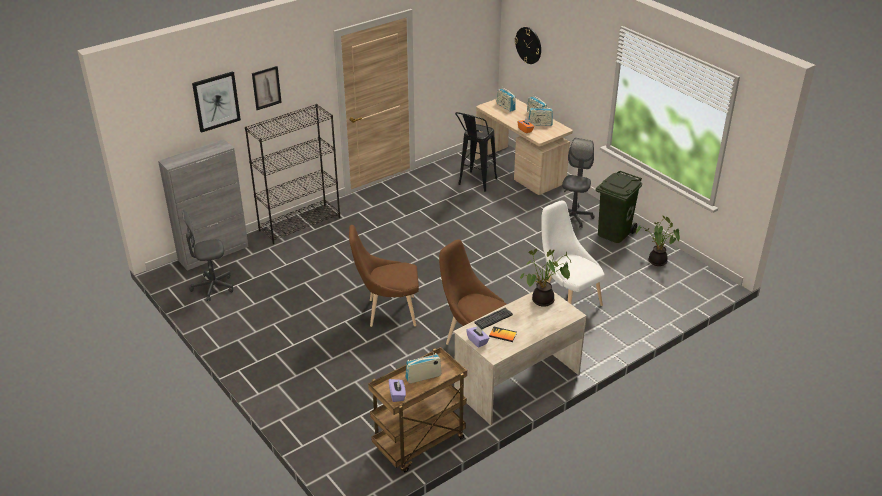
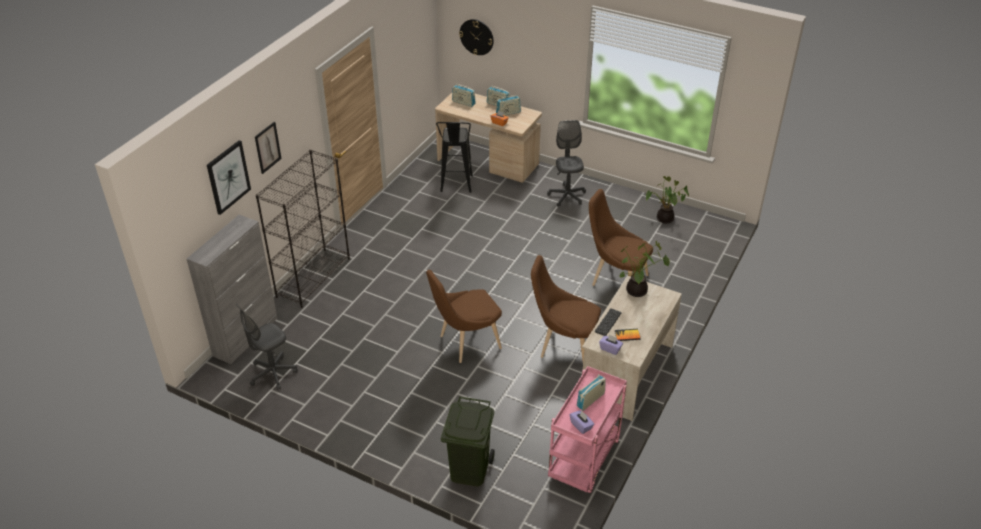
camera: 25 degrees left, 5 degrees up
brown cart [368,347,467,472] -> pink cart [548,366,627,493]
white chair [541,200,604,306] -> brown chair [589,189,653,286]
green trash can [596,171,642,243] -> green trash can moved to [441,396,495,486]

